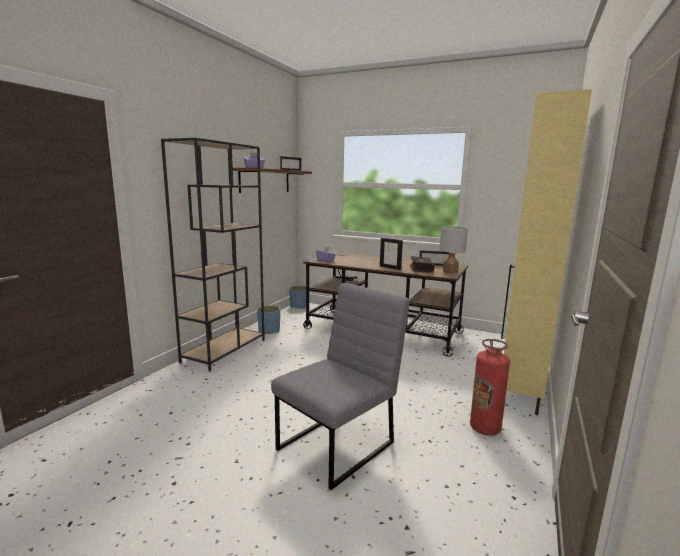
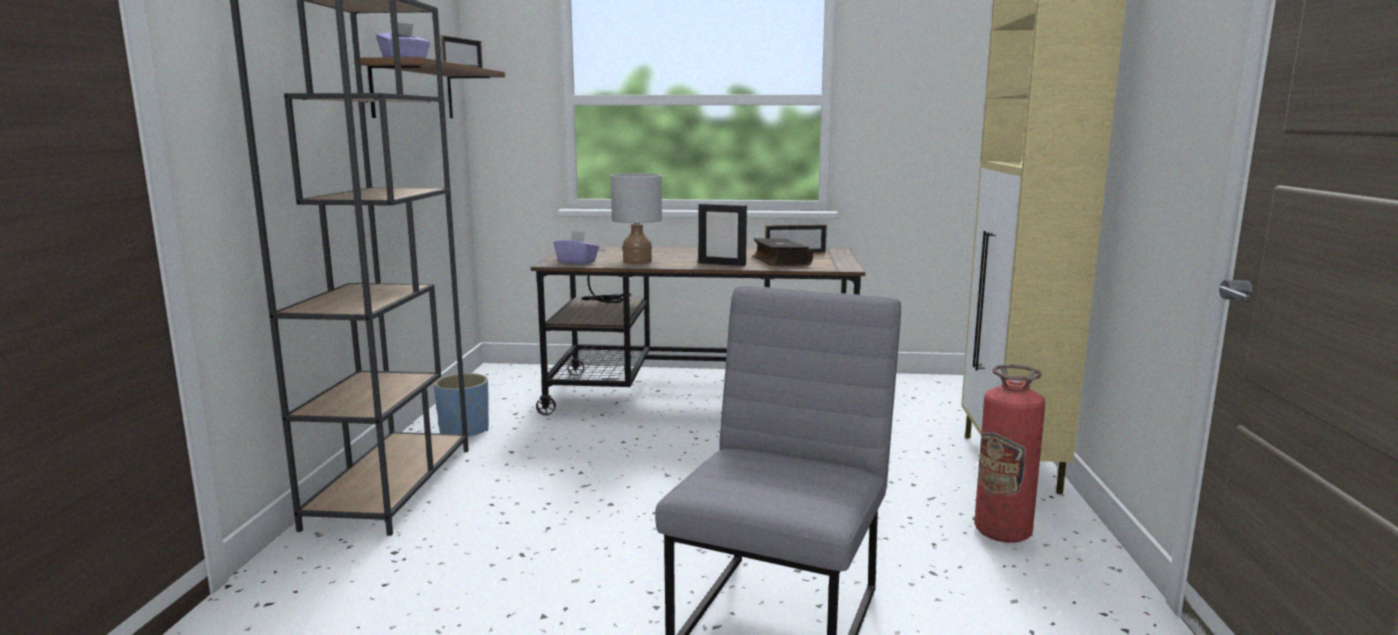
camera: 20 degrees left, 0 degrees up
blue planter [289,285,306,309] -> none
grey table lamp [439,226,468,273] -> grey table lamp moved to [611,173,662,264]

